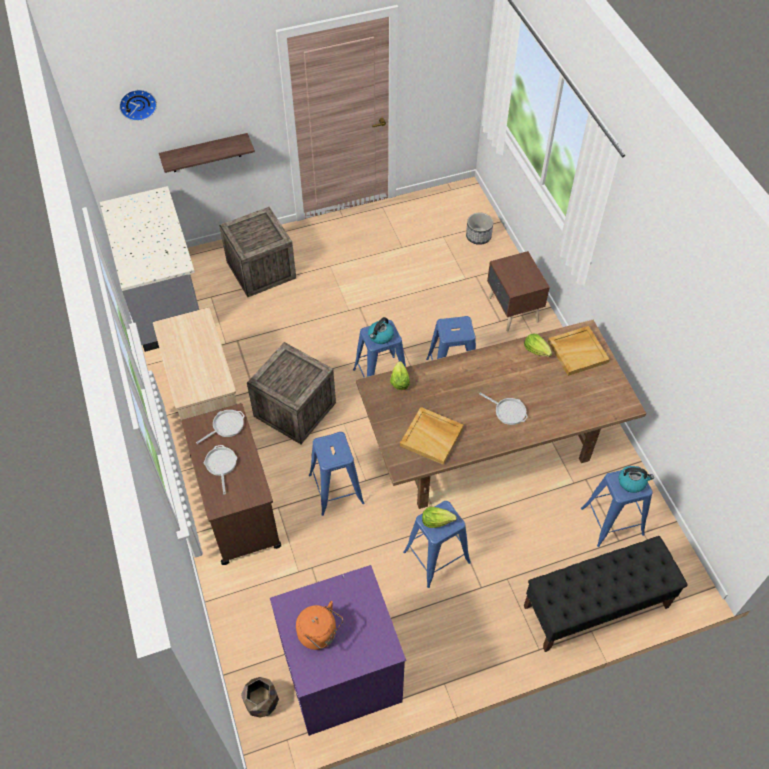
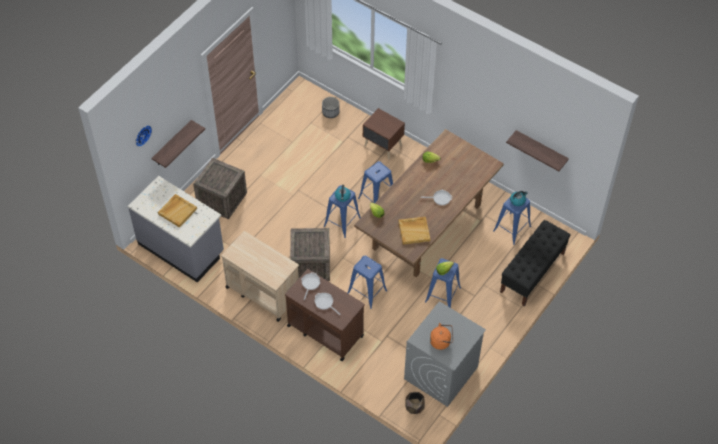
camera: 35 degrees left, 0 degrees up
purple washing machine [270,565,406,736] -> grey washing machine [404,301,486,407]
beige tray [548,326,610,376] -> beige tray moved to [158,194,197,228]
none -> shelf [506,130,569,171]

